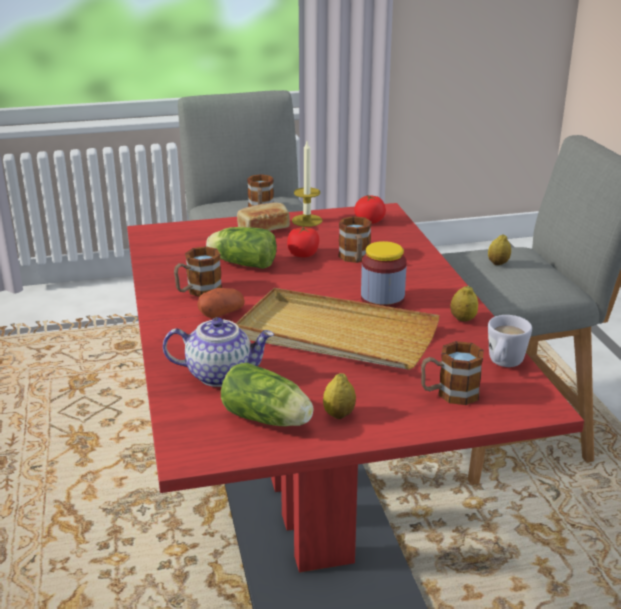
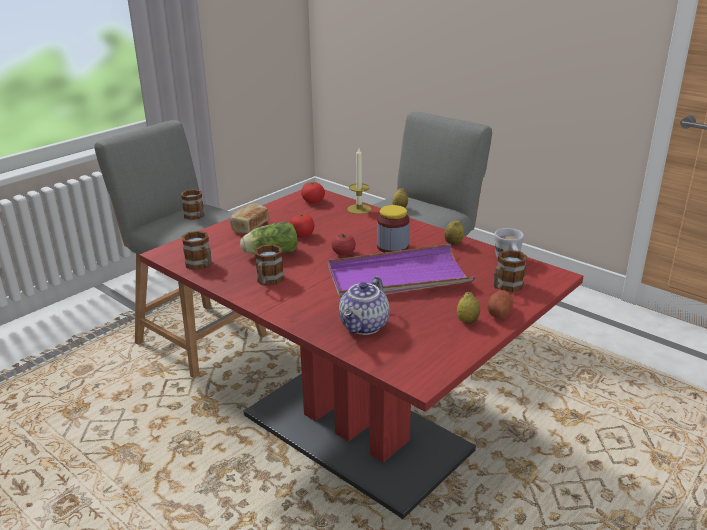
camera: 35 degrees left, 0 degrees up
teapot [163,317,274,387] -> teapot turned 150 degrees clockwise [339,276,390,335]
potato [197,288,245,319] -> potato moved to [487,290,513,319]
lettuce [221,363,314,426] -> none
beige tray [236,288,440,370] -> purple tray [328,244,475,299]
candle [292,141,322,227] -> candle moved to [347,148,371,214]
mug [338,216,372,263] -> mug moved to [181,231,212,270]
none -> tomato [331,234,356,256]

